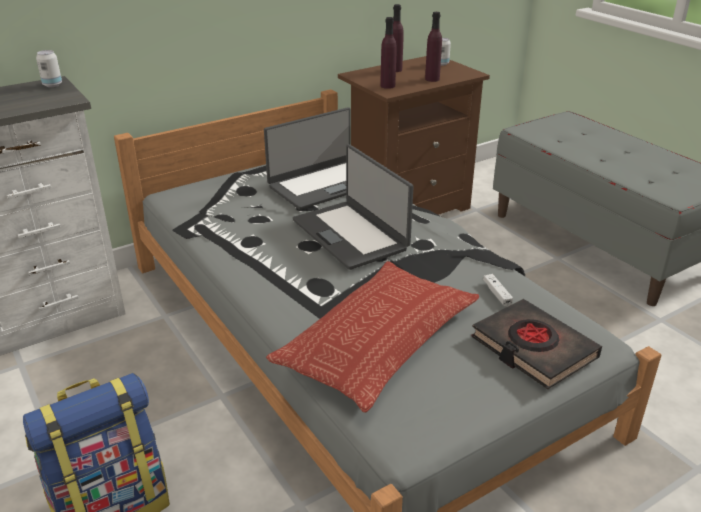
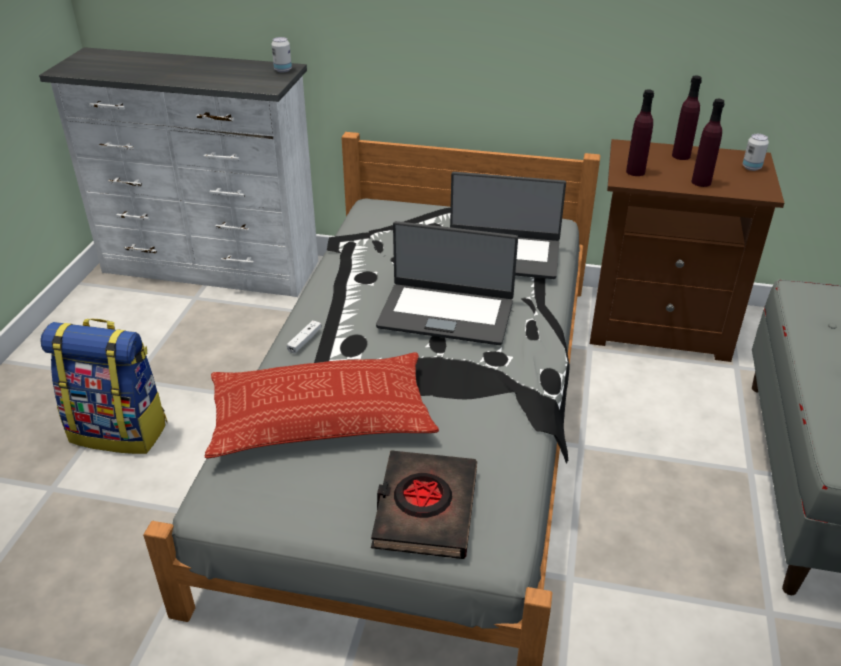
camera: 45 degrees right, 5 degrees up
laptop [293,144,414,270] -> laptop turned 90 degrees counterclockwise [376,221,518,345]
white game controller [483,274,513,306] -> white game controller moved to [287,320,322,354]

